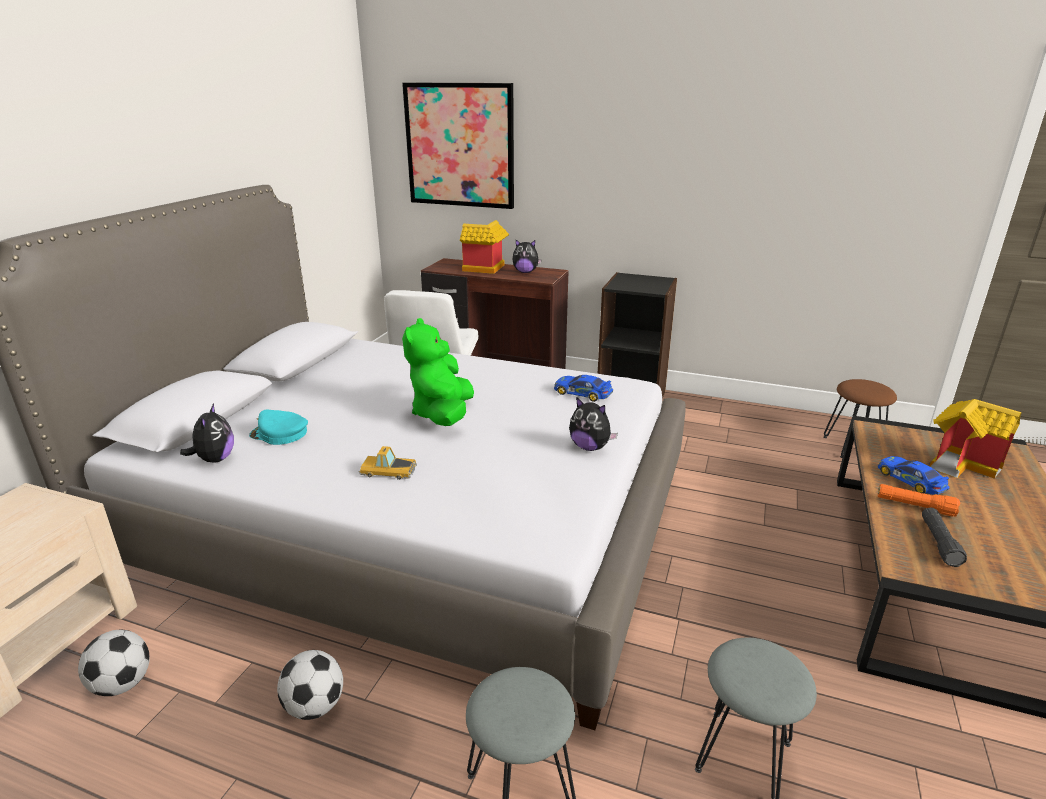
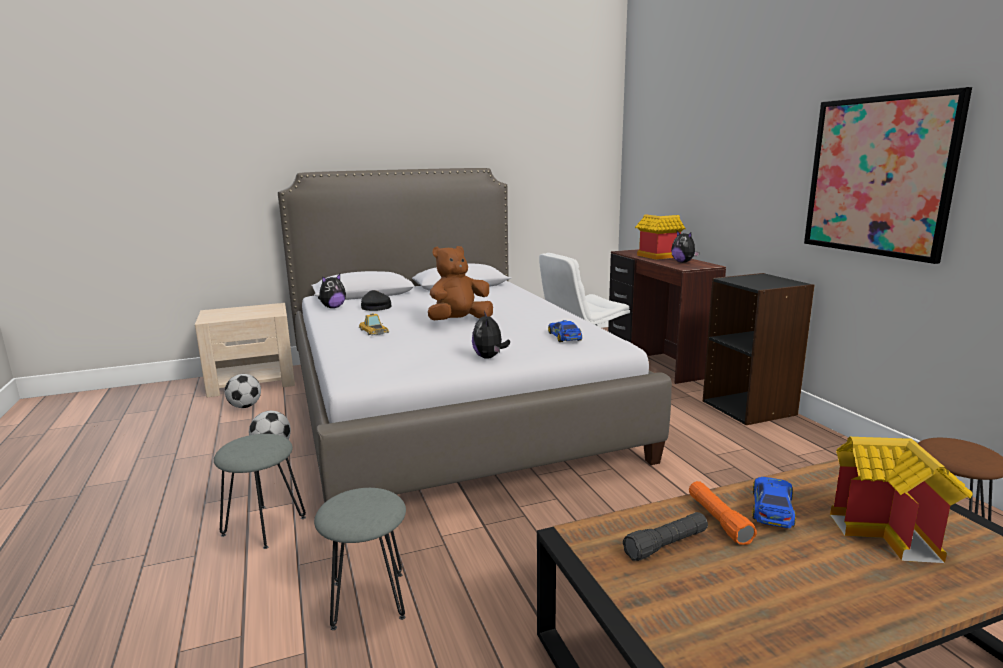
camera: 50 degrees right, 10 degrees down
turquoise cap [249,410,308,445] -> black cap [361,290,391,311]
picture [402,82,514,209] -> picture moved to [804,87,972,264]
green plush toy [402,318,474,426] -> brown plush toy [428,246,493,320]

